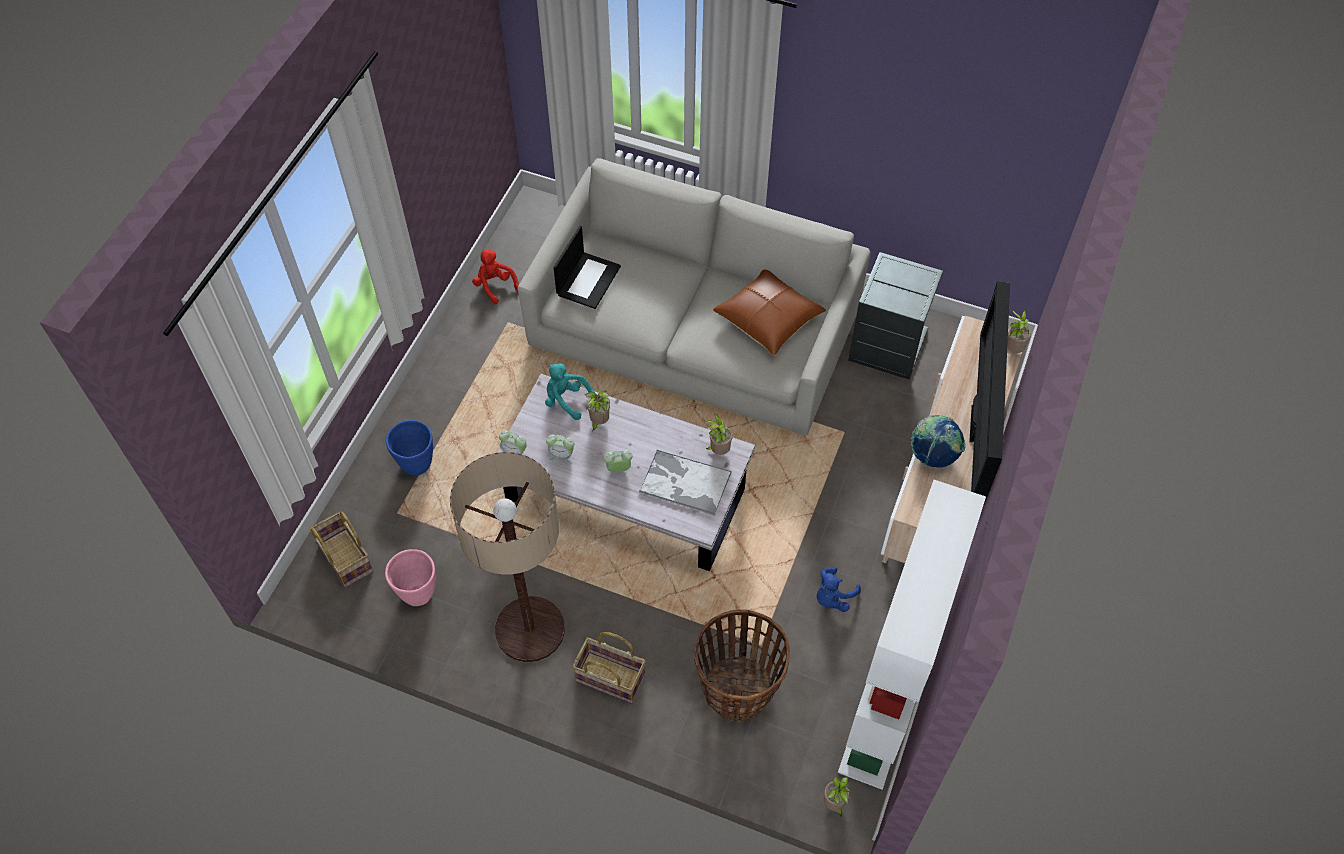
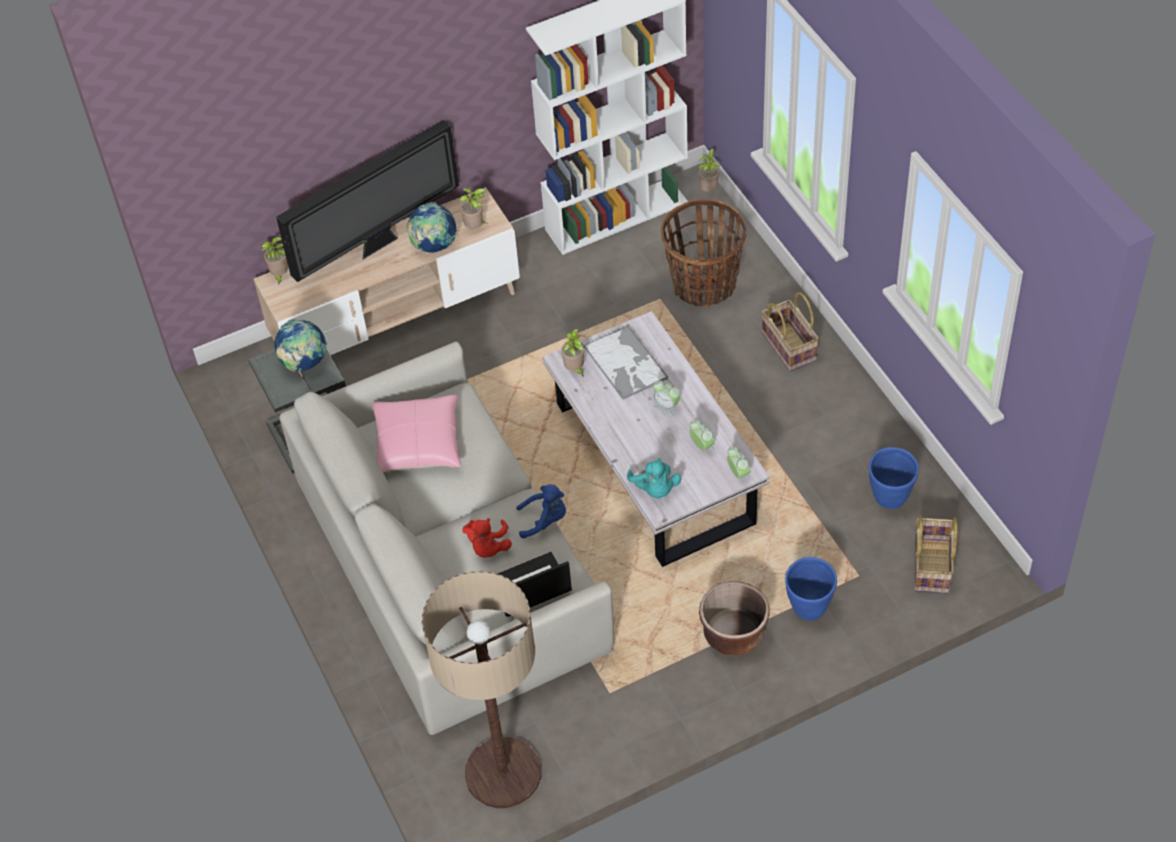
camera: 135 degrees left, 5 degrees down
pink planter [385,549,436,606] -> blue planter [869,447,919,509]
floor lamp [450,452,565,662] -> floor lamp moved to [422,571,541,808]
red plush toy [472,249,519,304] -> red plush toy moved to [463,518,512,558]
potted plant [585,390,610,431] -> potted plant moved to [460,188,486,229]
brown pillow [713,270,826,356] -> pink pillow [372,395,461,472]
blue plush toy [816,567,861,612] -> blue plush toy moved to [516,484,566,538]
none -> globe [274,319,327,372]
none -> brown planter [699,581,770,655]

